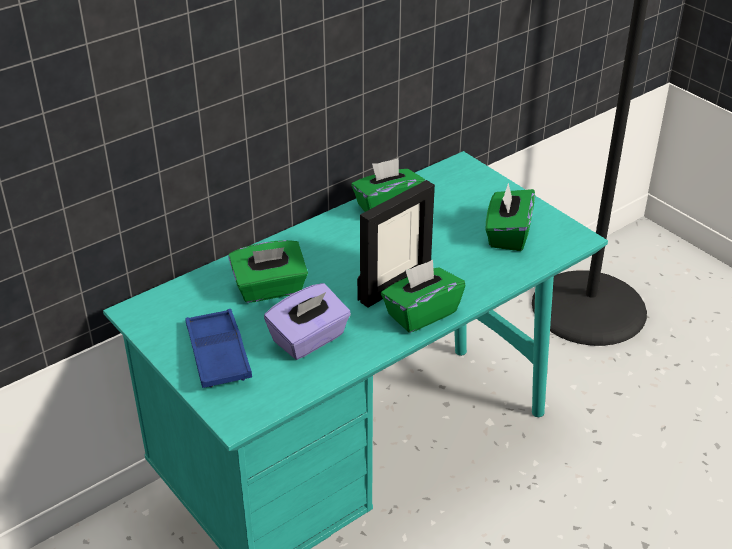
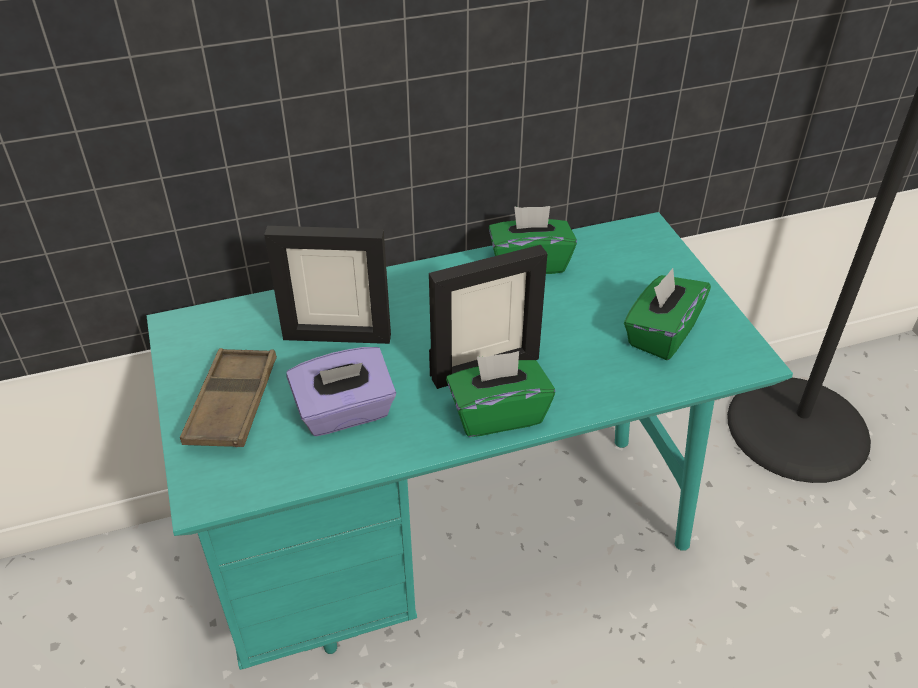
camera: 20 degrees right, 5 degrees up
blue tray [185,309,252,388] -> brown tray [180,348,277,447]
green tissue box [228,240,308,303] -> picture frame [264,226,391,344]

